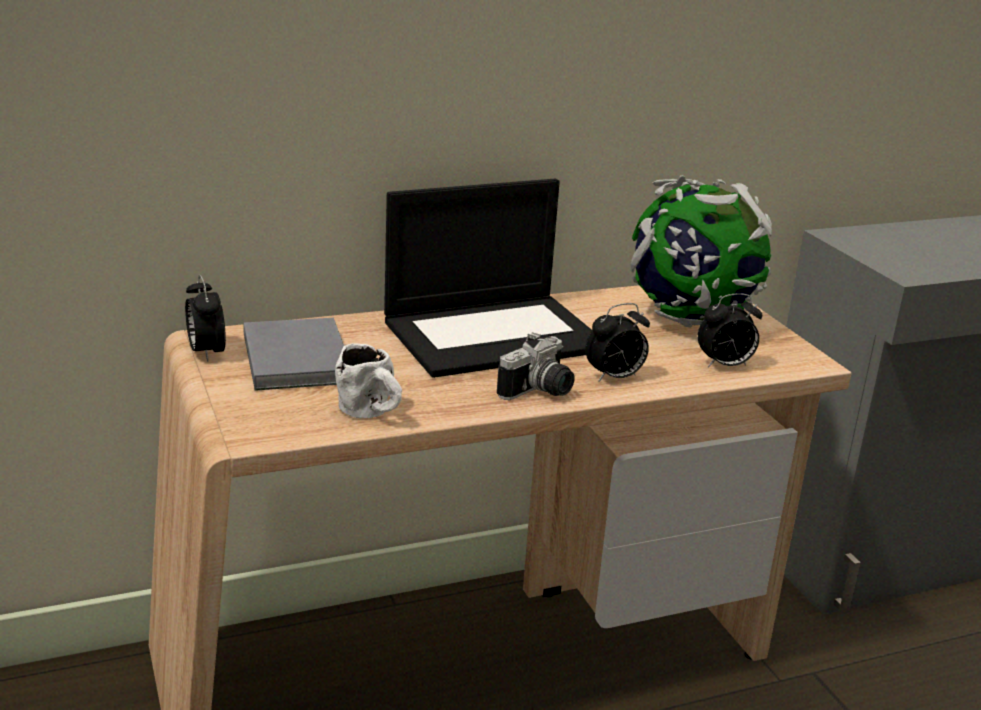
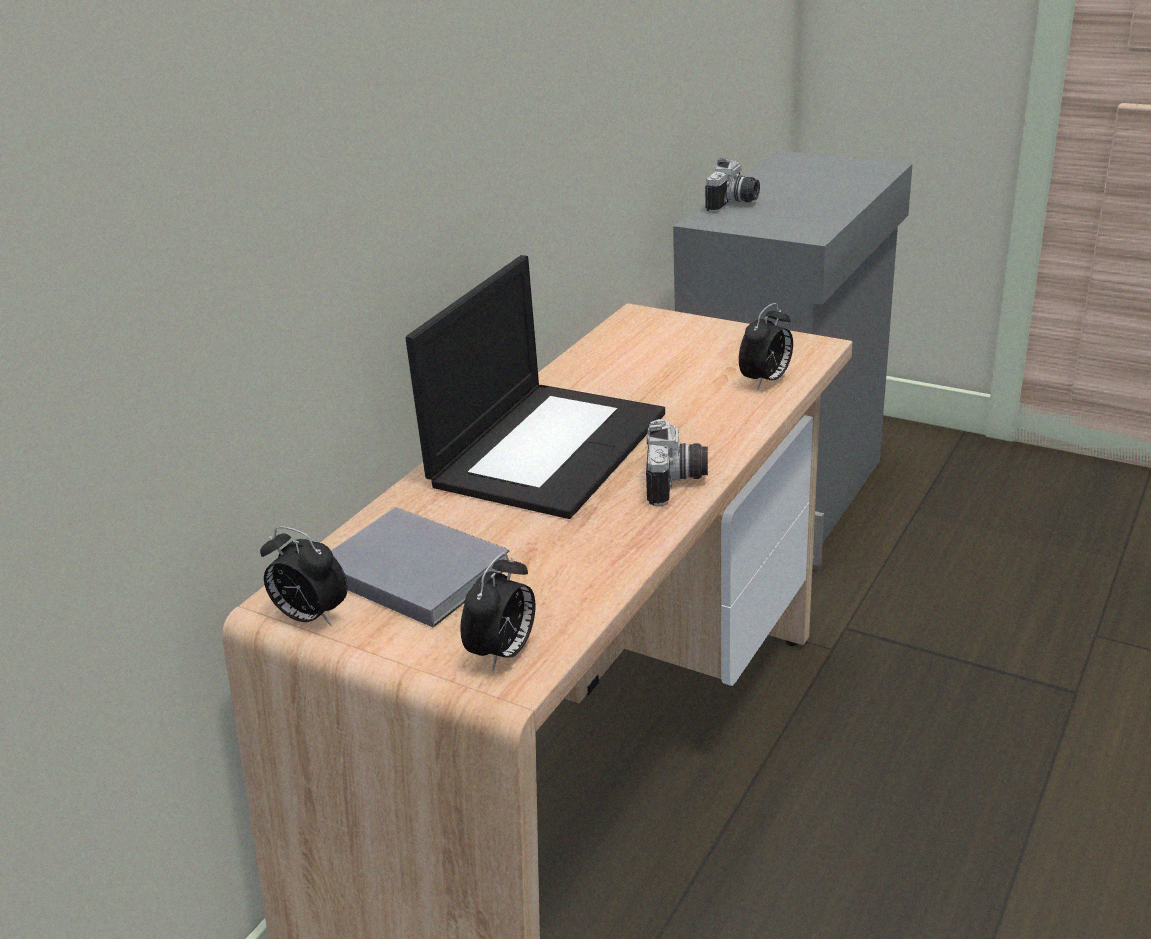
camera: 35 degrees left, 5 degrees up
white mug [335,343,402,418] -> none
alarm clock [586,303,650,382] -> alarm clock moved to [460,552,535,671]
globe [630,175,772,328] -> none
none -> camera [705,158,760,213]

